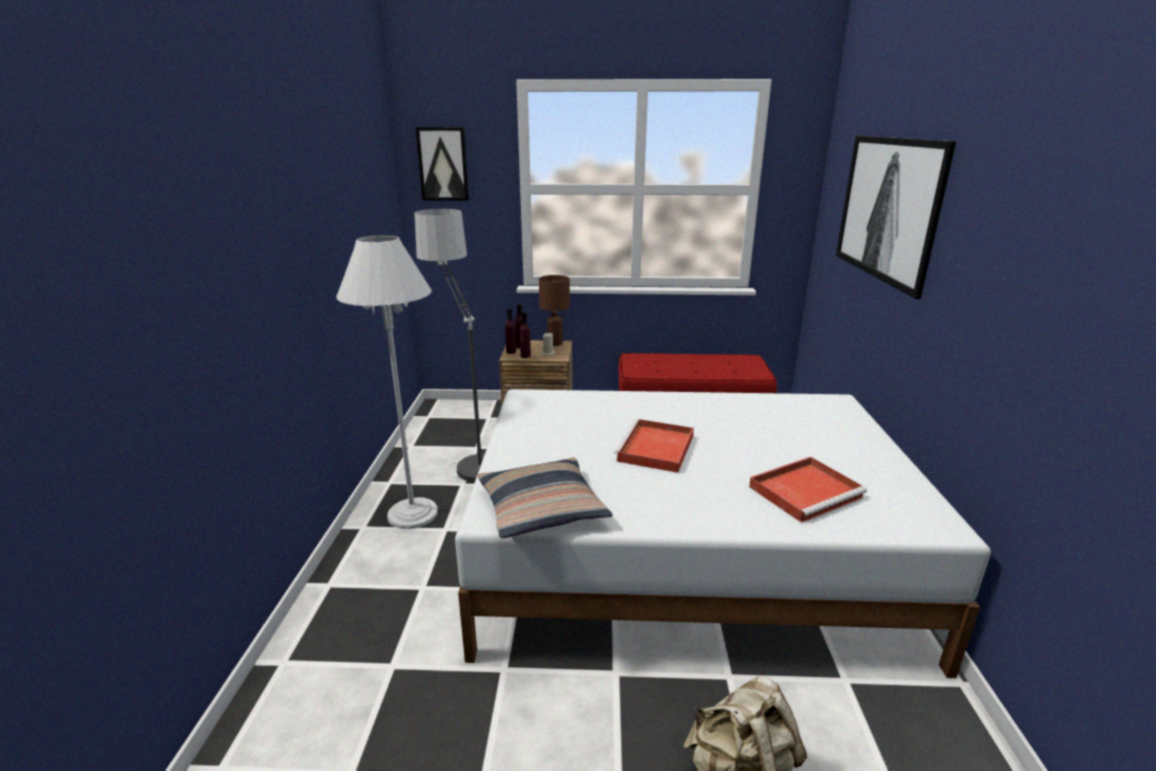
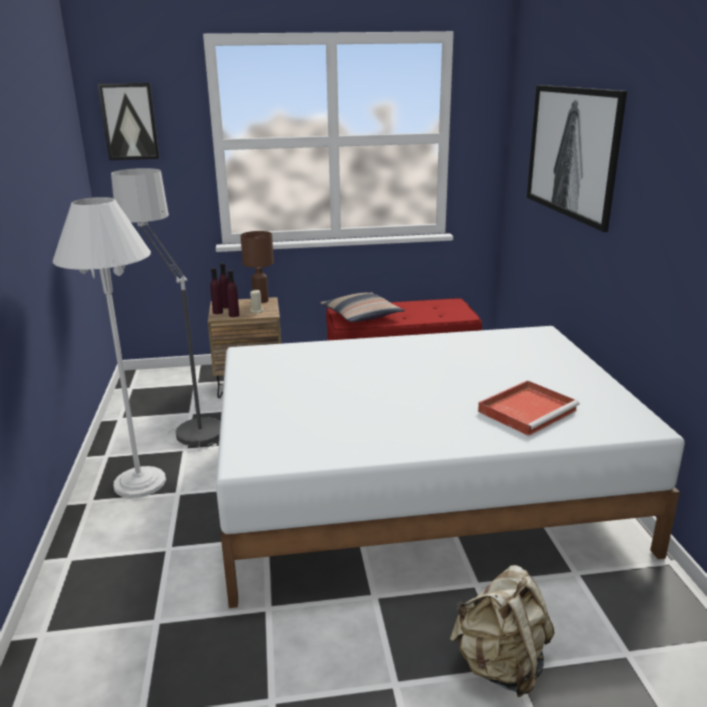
camera: 10 degrees left, 0 degrees up
pillow [477,458,613,538] -> pillow moved to [320,292,405,322]
red tray [614,419,694,473] -> none

